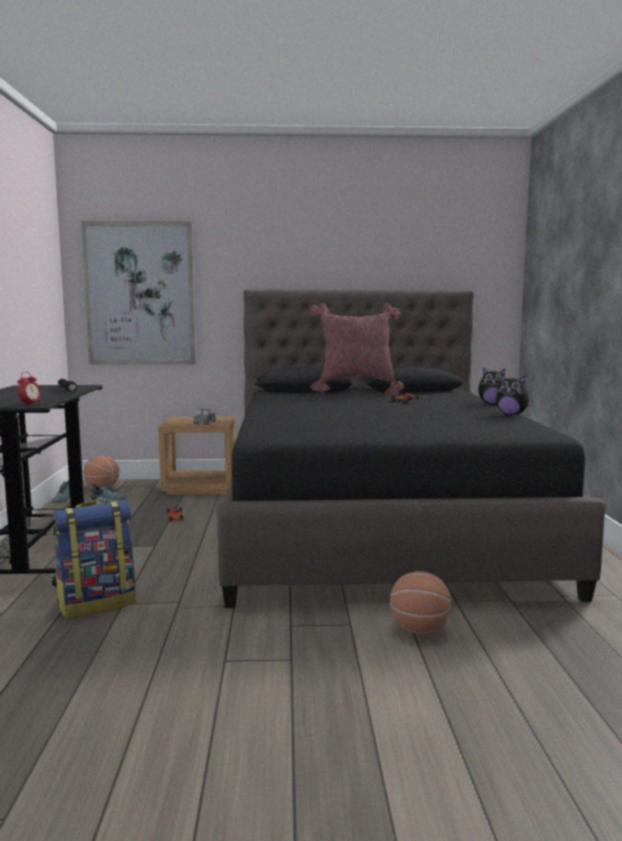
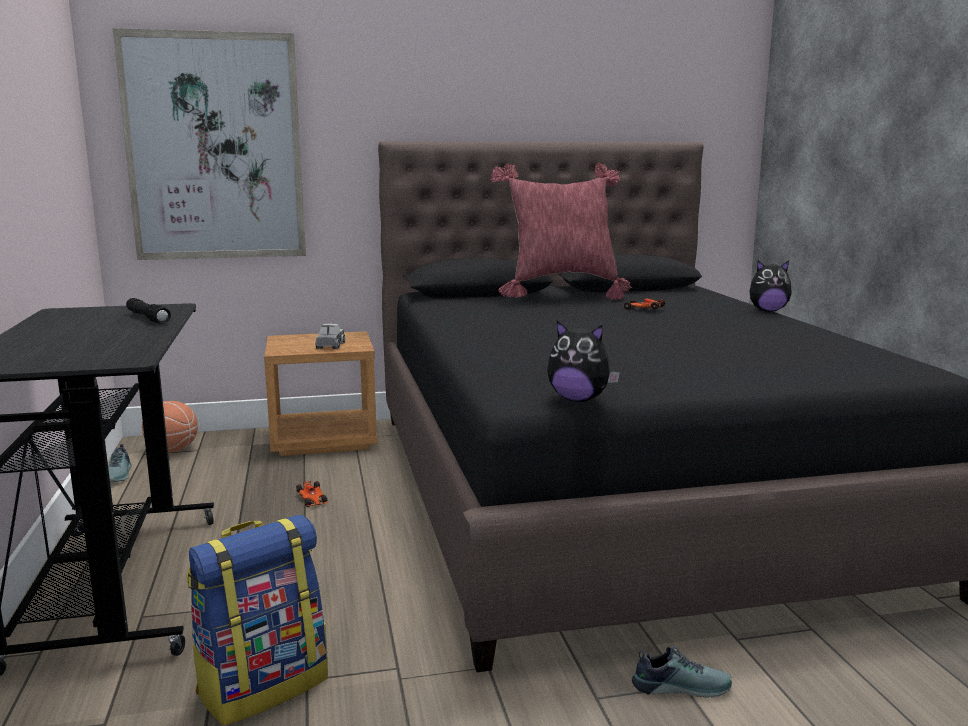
camera: 10 degrees left, 5 degrees up
alarm clock [17,372,41,406] -> none
shoe [91,483,127,502] -> shoe moved to [632,646,732,698]
basketball [390,571,451,635] -> none
plush toy [496,374,534,415] -> plush toy moved to [547,321,620,402]

